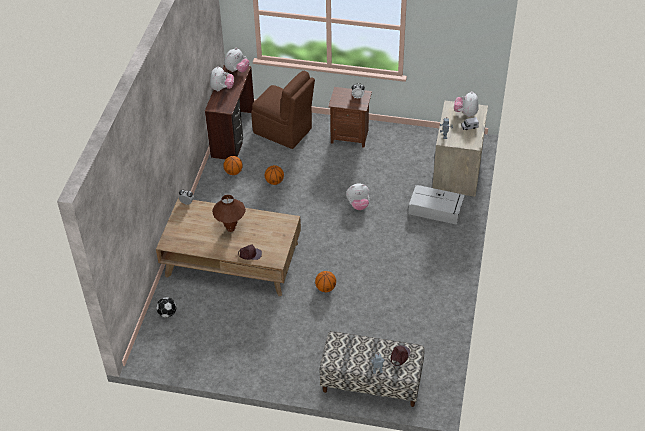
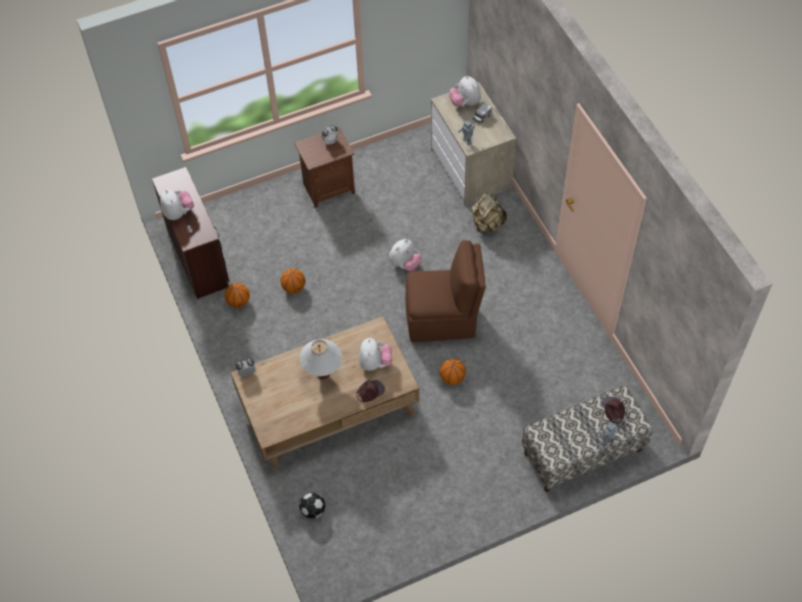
camera: 35 degrees left, 10 degrees up
brown table lamp [212,195,246,232] -> white table lamp [299,339,342,379]
plush toy [224,47,250,72] -> plush toy moved to [359,338,392,371]
brown chair [251,71,315,149] -> brown chair moved to [406,240,486,342]
grey storage box [408,185,465,225] -> beige backpack [471,193,507,232]

